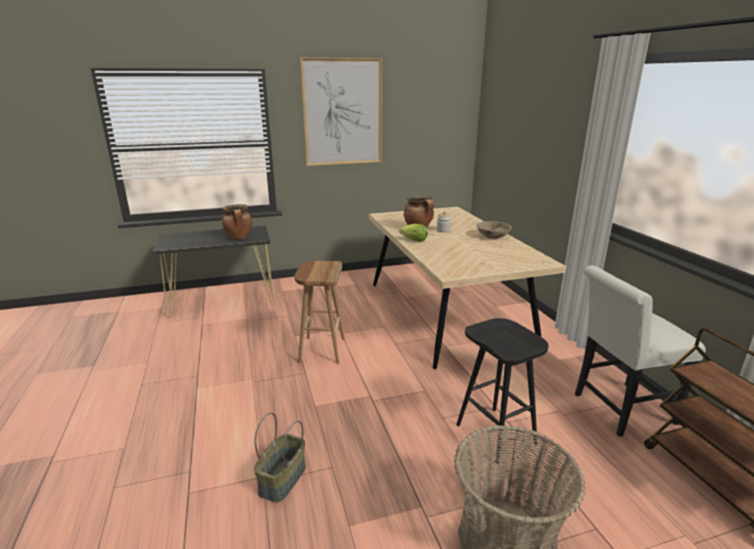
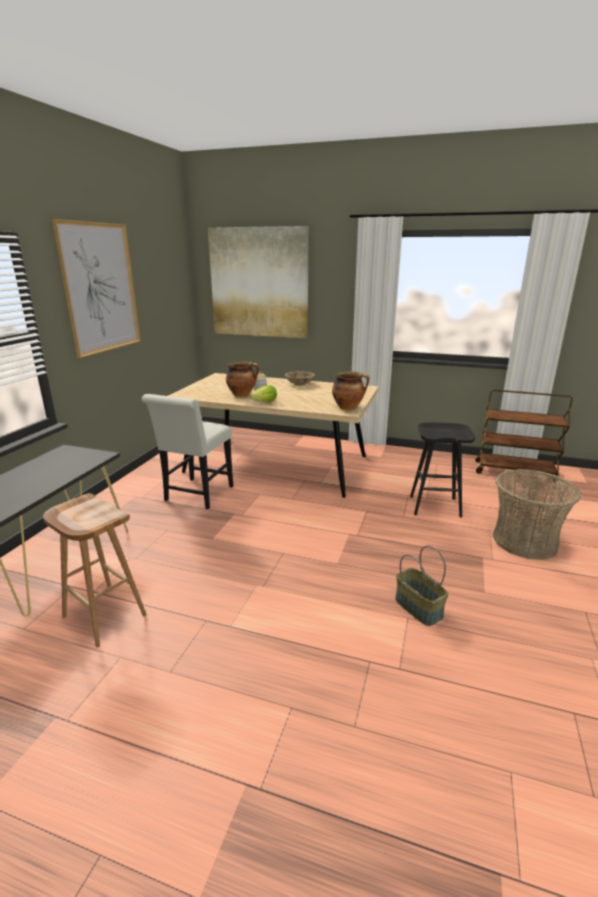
camera: 55 degrees left, 0 degrees up
cooking pot [222,204,252,239] -> cooking pot moved to [332,371,369,410]
brown stool [294,261,345,364] -> brown stool moved to [43,493,147,647]
white chair [575,265,706,437] -> white chair moved to [142,394,233,509]
none -> picture [208,226,309,338]

